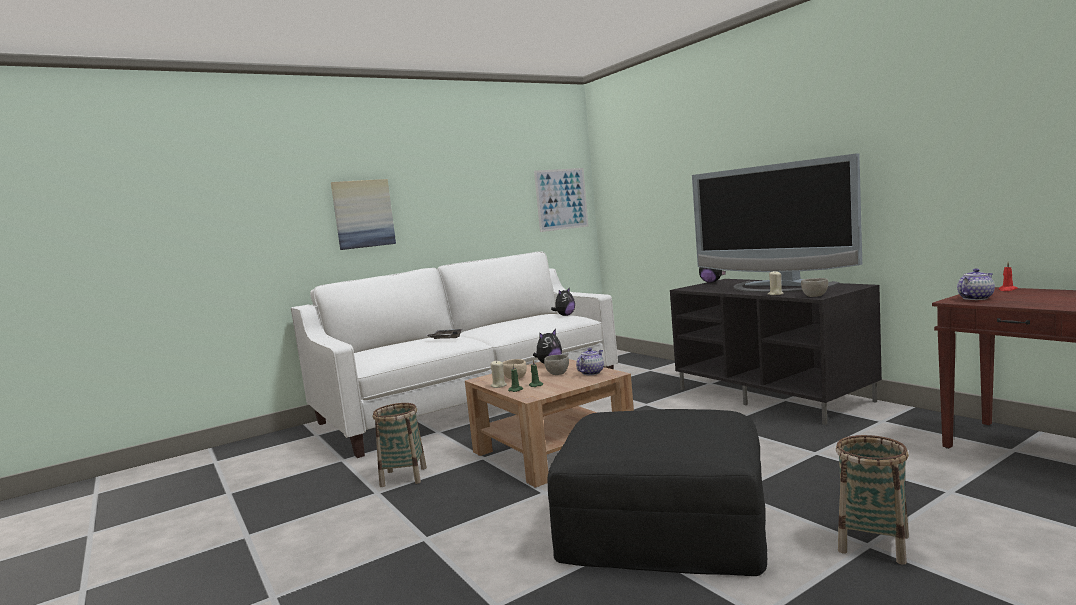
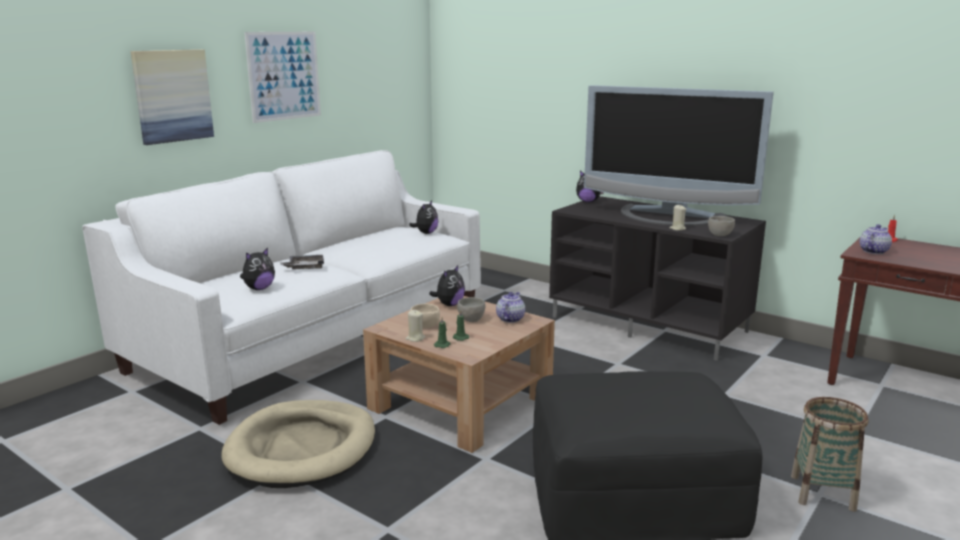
camera: 20 degrees left, 10 degrees up
basket [373,403,427,487] -> beige dog bed [222,400,375,488]
picture [534,168,588,232] -> picture moved to [244,32,321,123]
none -> plush toy [240,248,275,290]

